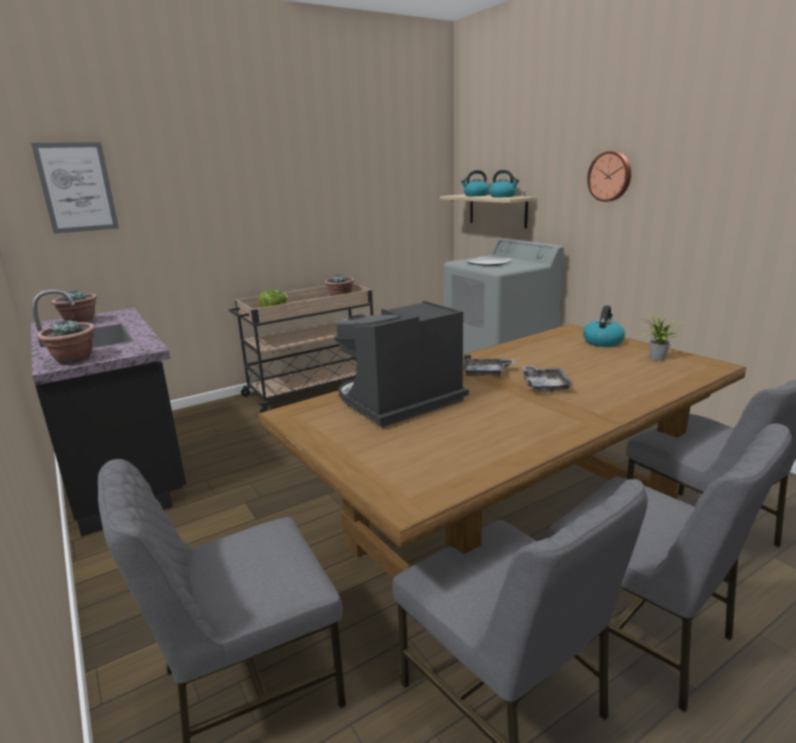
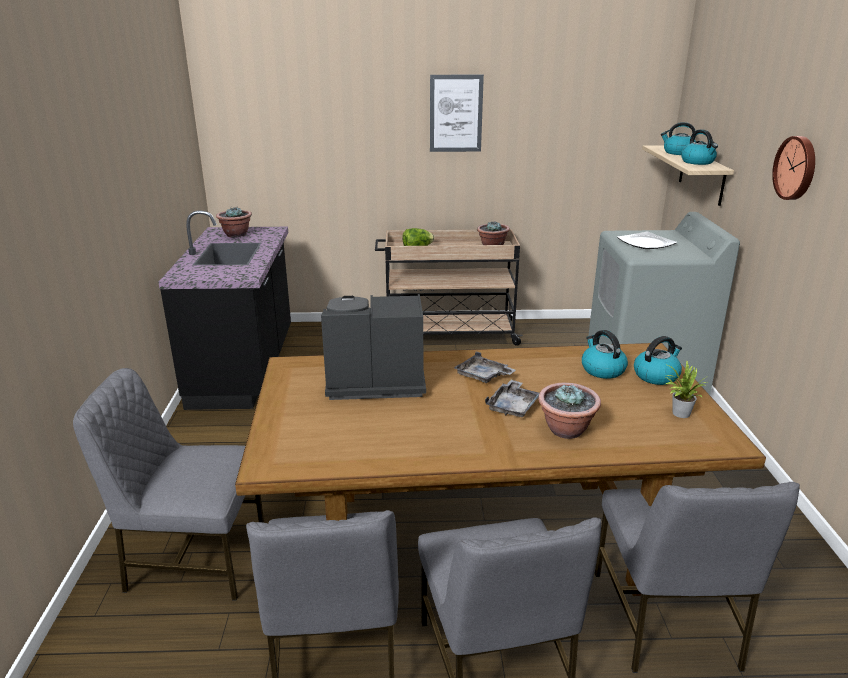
camera: 30 degrees right, 5 degrees up
picture [31,142,119,234] -> picture moved to [430,75,484,152]
potted plant [37,319,95,364] -> potted plant moved to [538,383,601,439]
none -> kettle [582,330,628,379]

